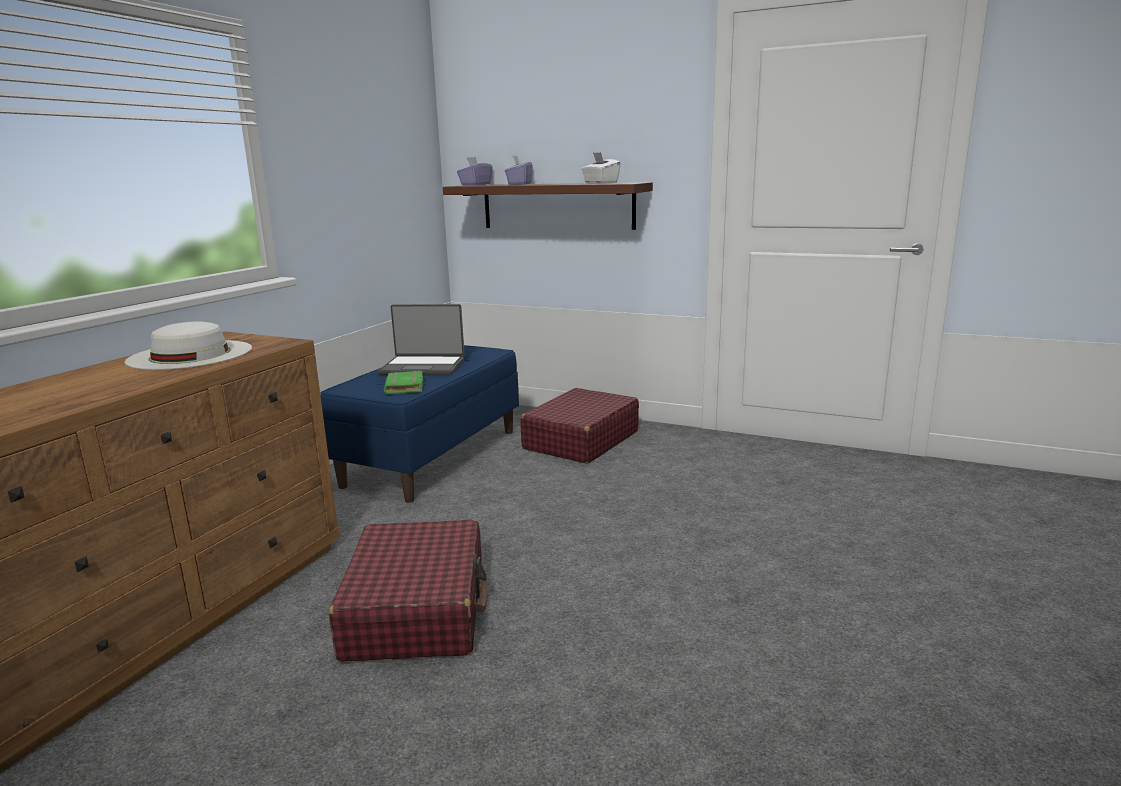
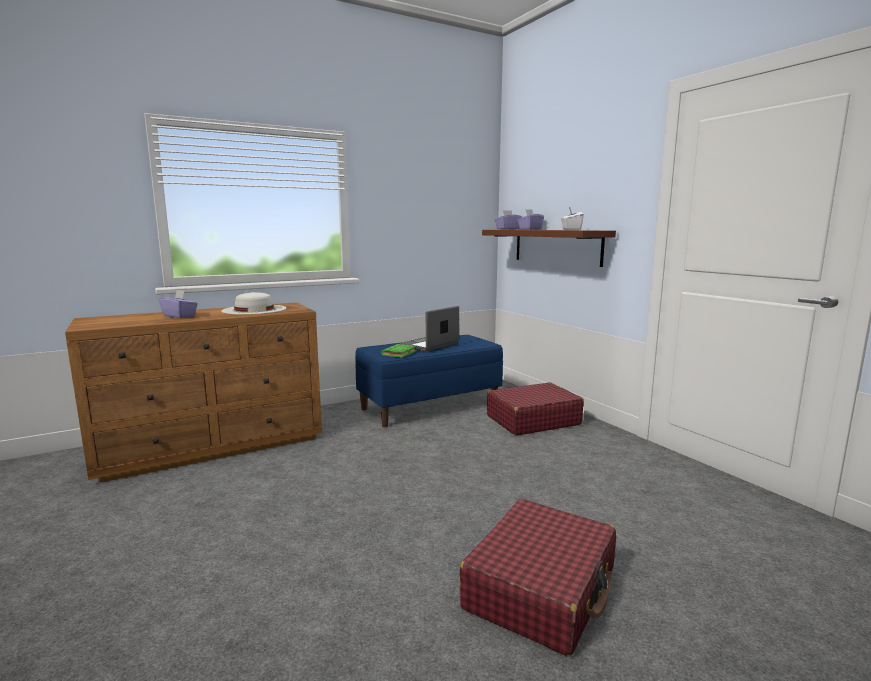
camera: 35 degrees right, 5 degrees down
red suitcase [329,519,487,662] -> red suitcase moved to [459,499,616,656]
laptop [378,304,465,375] -> laptop turned 90 degrees clockwise [400,306,459,352]
none -> purple tissue box [159,290,198,318]

